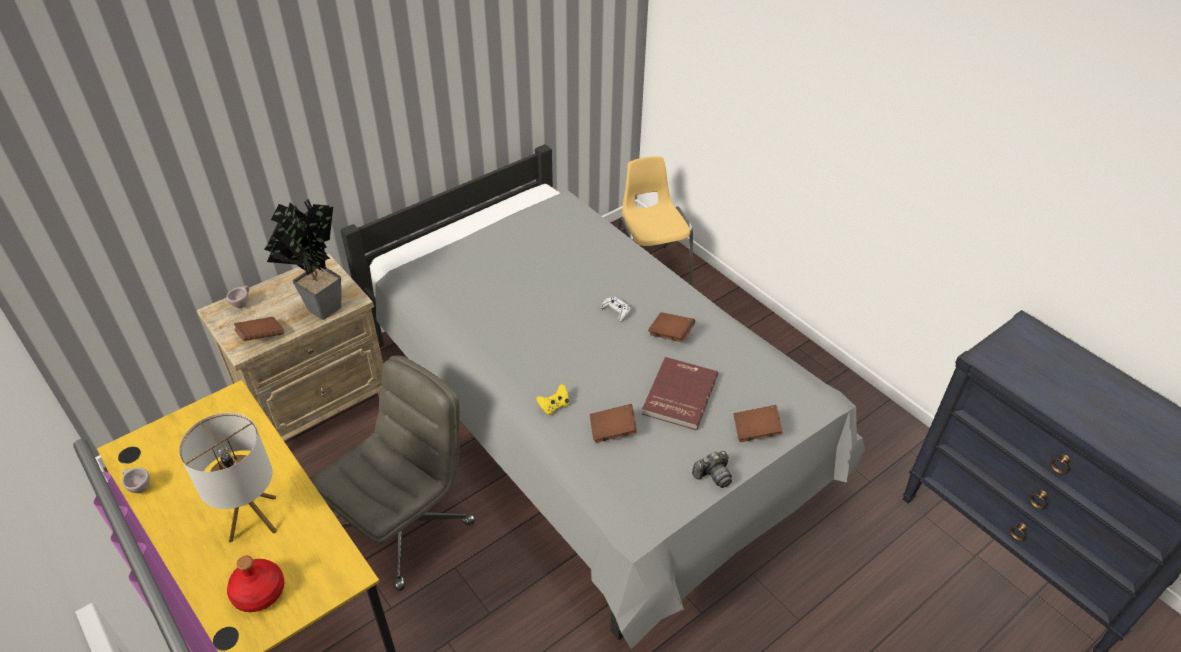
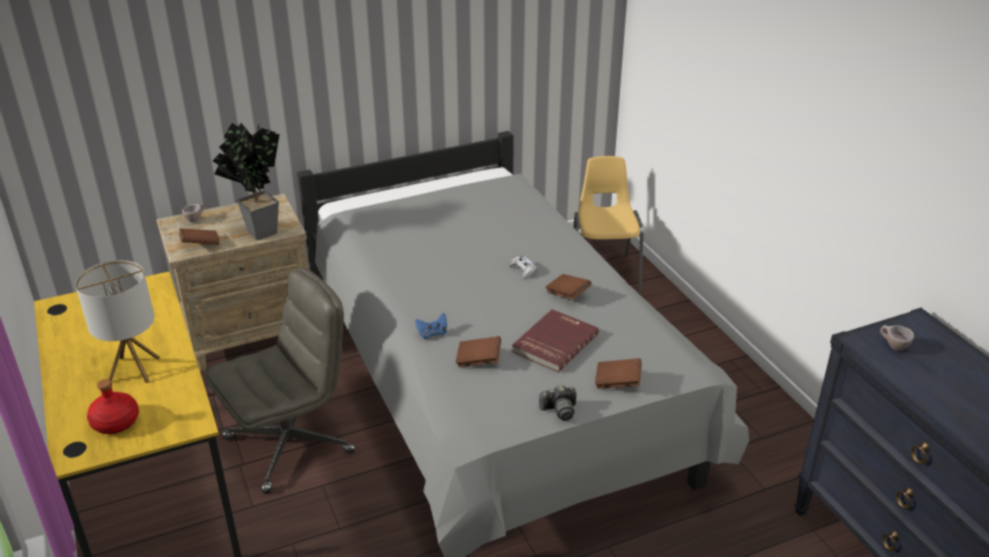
camera: 15 degrees right, 10 degrees down
beige cup [122,468,150,493] -> beige cup moved to [880,325,914,351]
yellow game controller [536,384,569,415] -> blue game controller [415,313,447,339]

